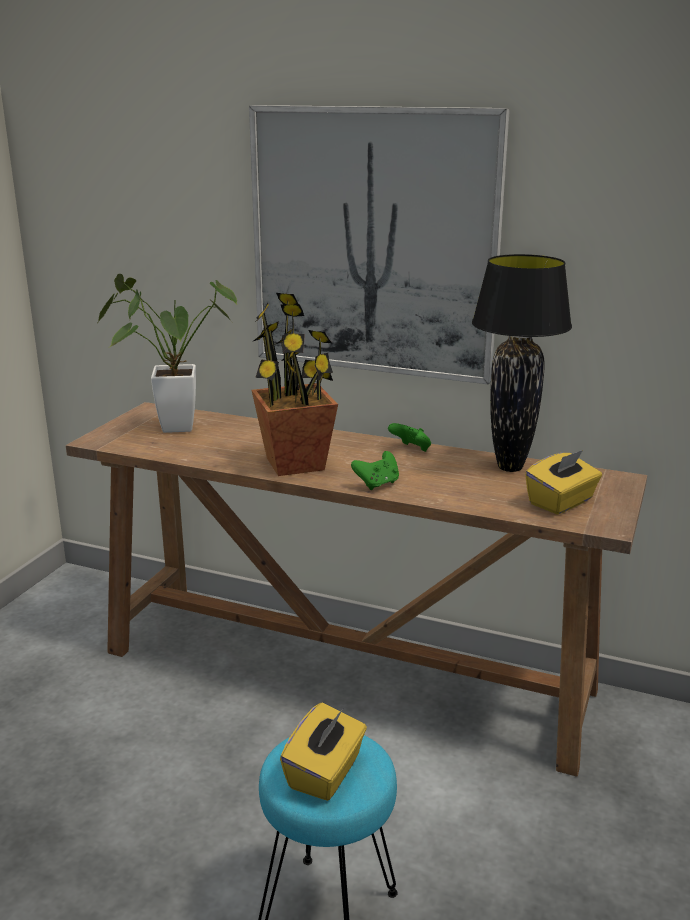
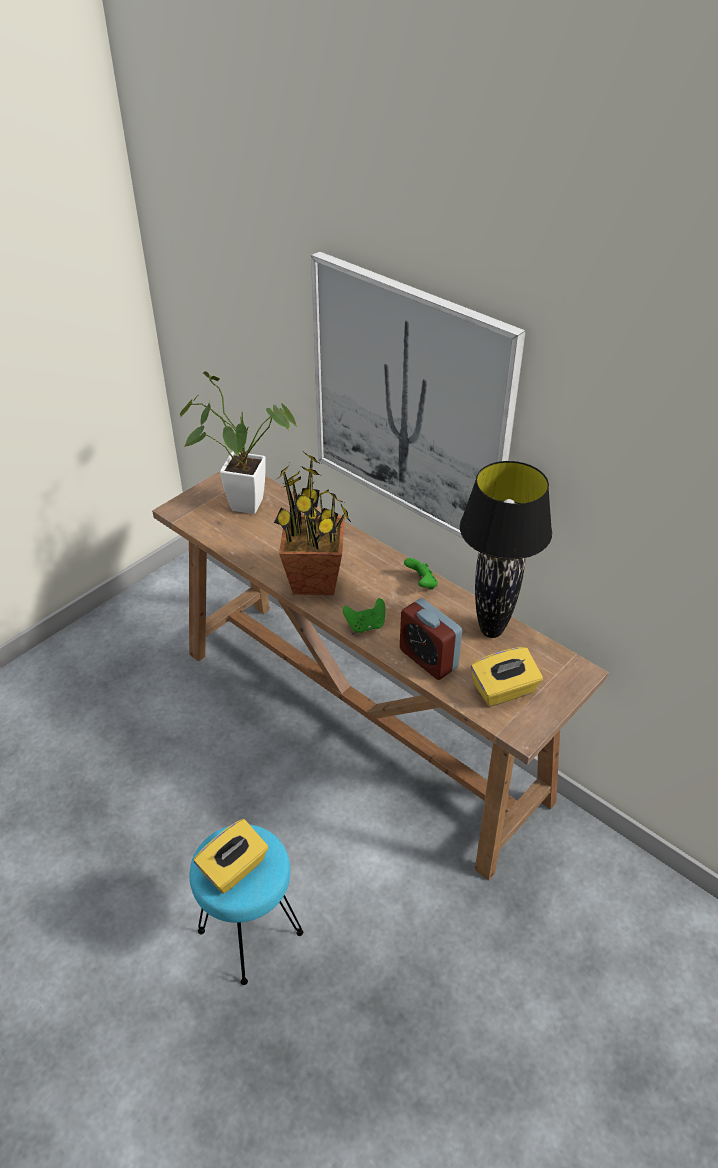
camera: 20 degrees right, 20 degrees up
none -> alarm clock [400,598,462,680]

